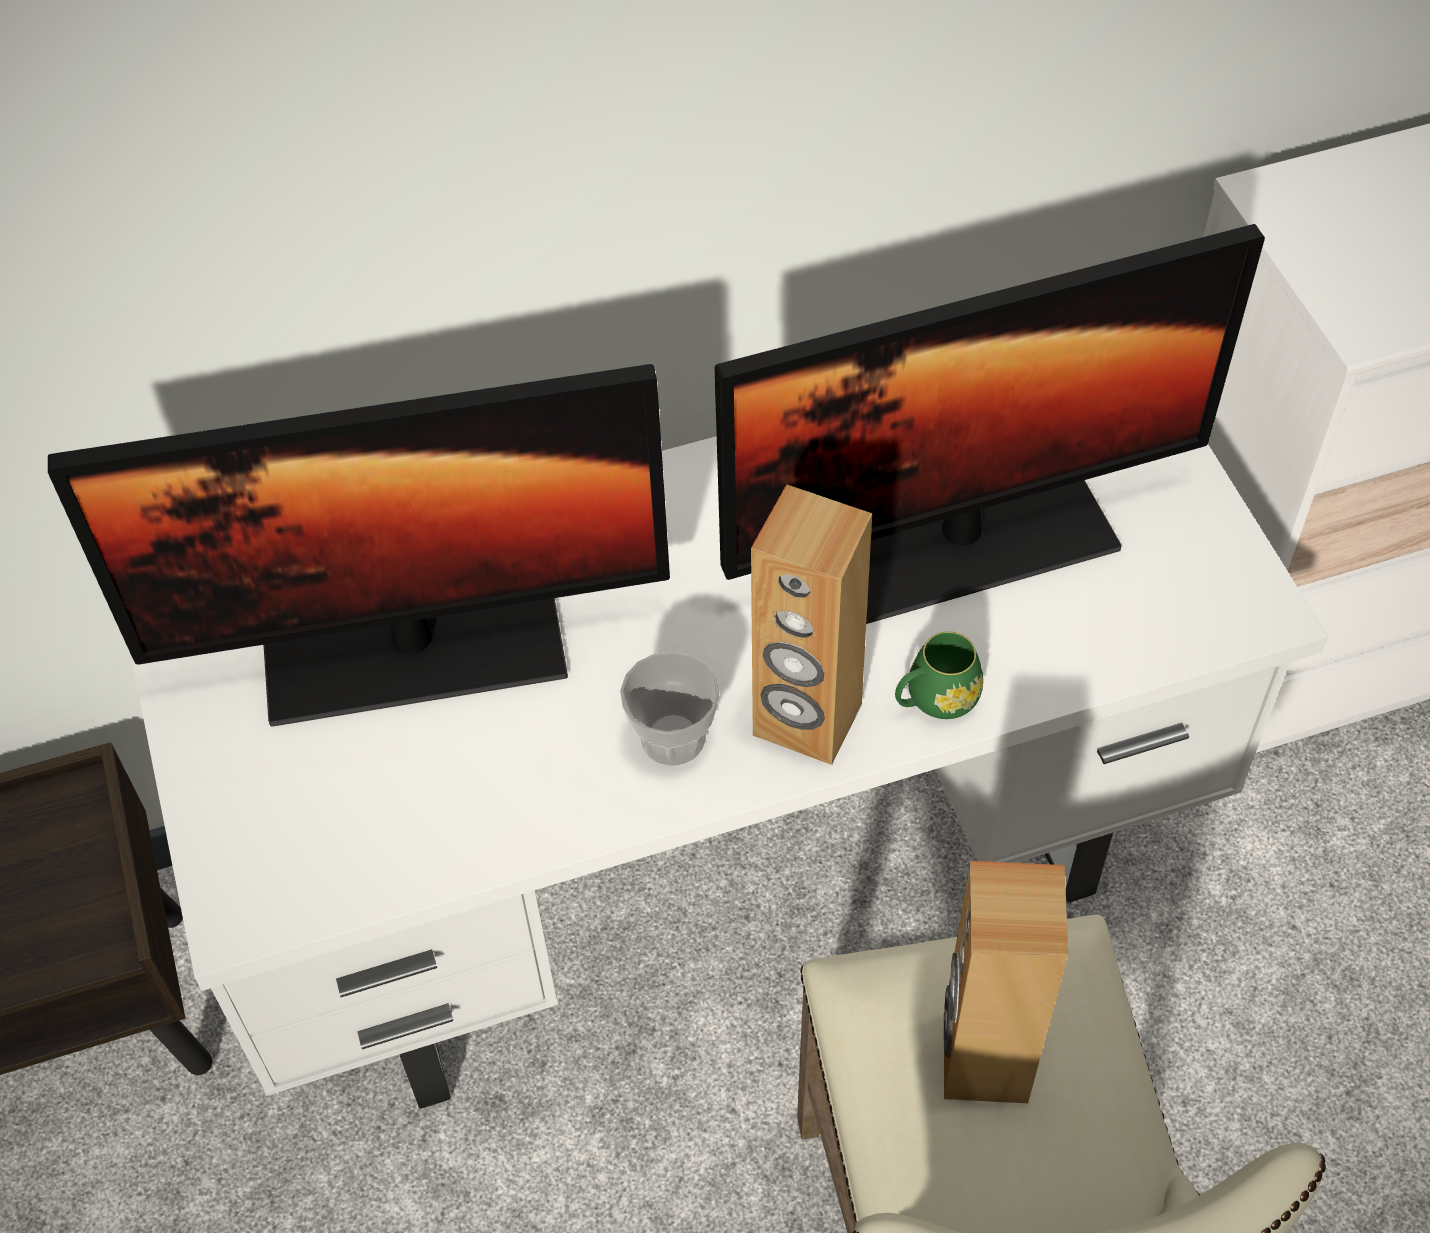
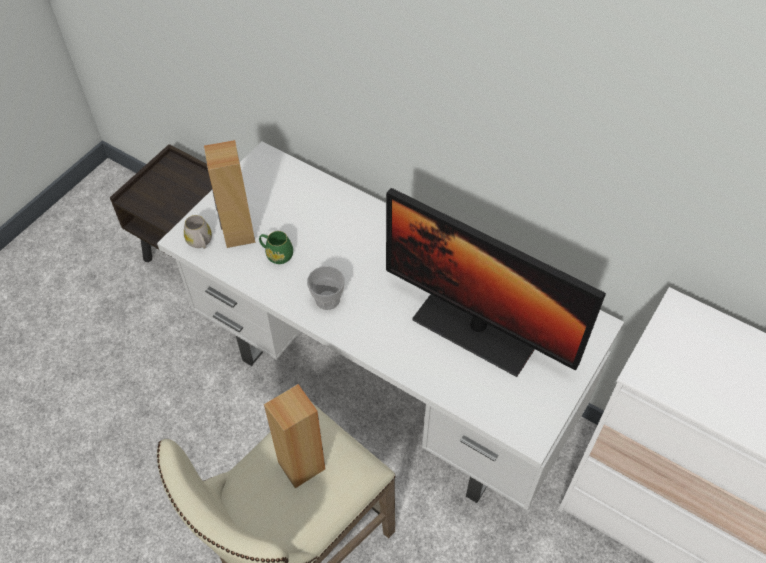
camera: 50 degrees right, 0 degrees up
monitor [48,364,670,727] -> none
brown speaker [751,484,872,765] -> brown speaker moved to [204,140,255,248]
green mug [895,631,983,719] -> green mug moved to [259,231,293,264]
none -> white mug [184,215,212,249]

